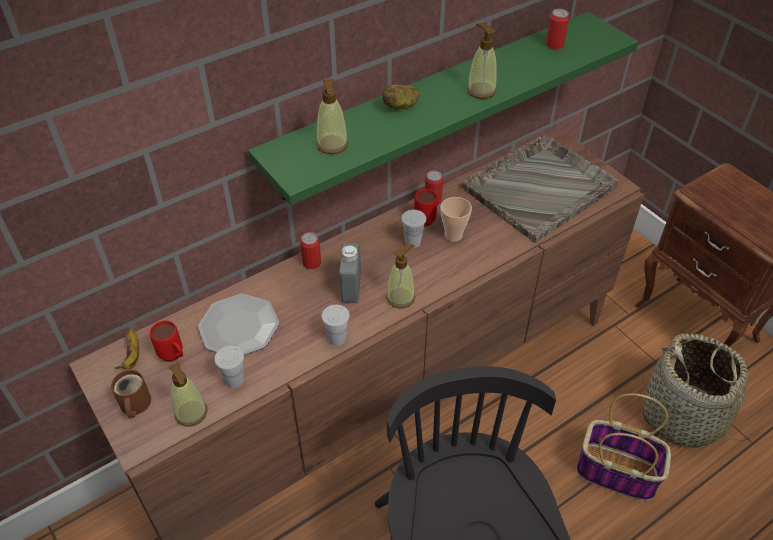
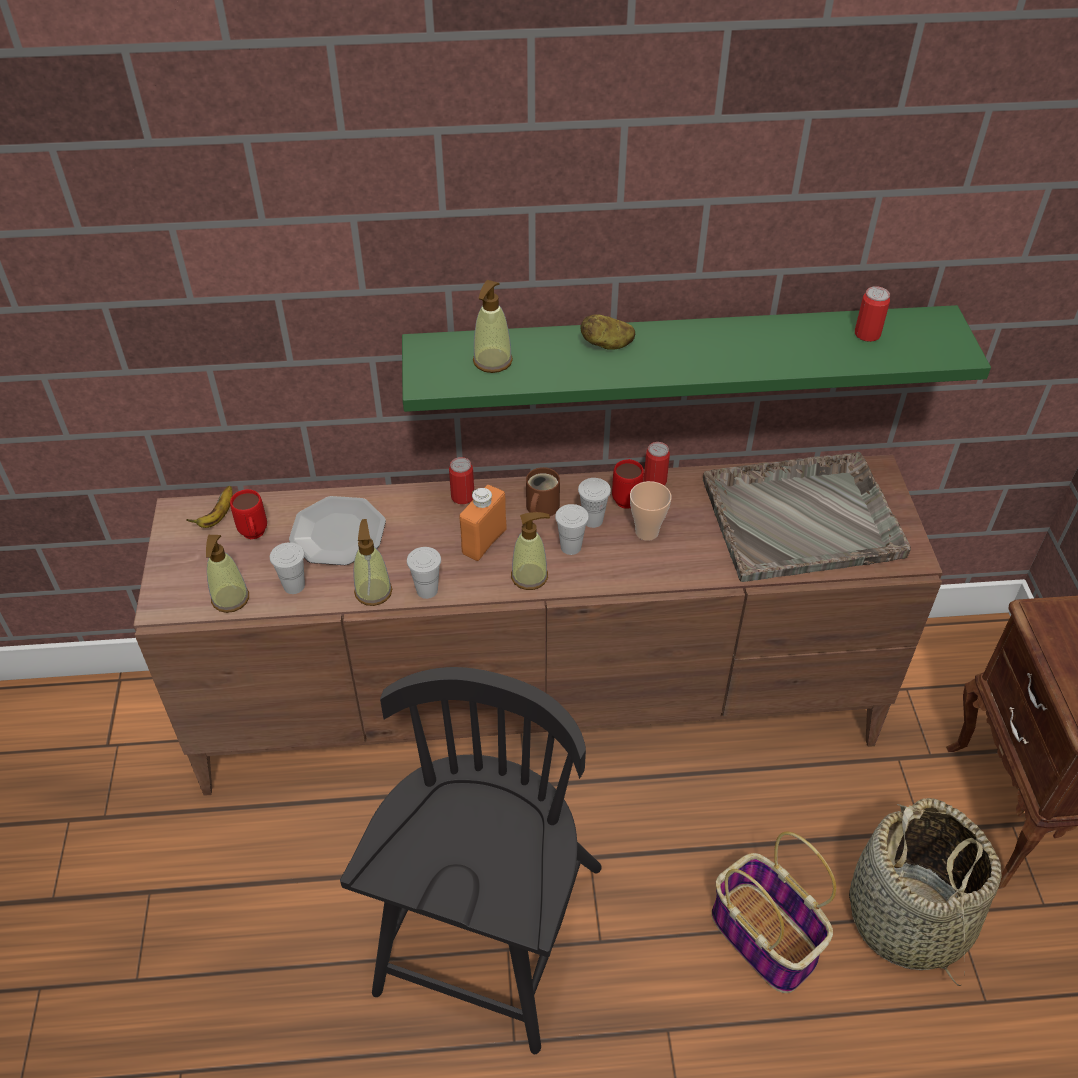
camera: 30 degrees right, 0 degrees up
brown mug [111,370,151,418] -> brown mug moved to [526,467,560,516]
grey bottle [339,243,361,303] -> orange bottle [460,485,507,561]
soap dispenser [467,23,497,99] -> soap dispenser moved to [354,519,392,606]
none -> white cup [555,504,589,555]

